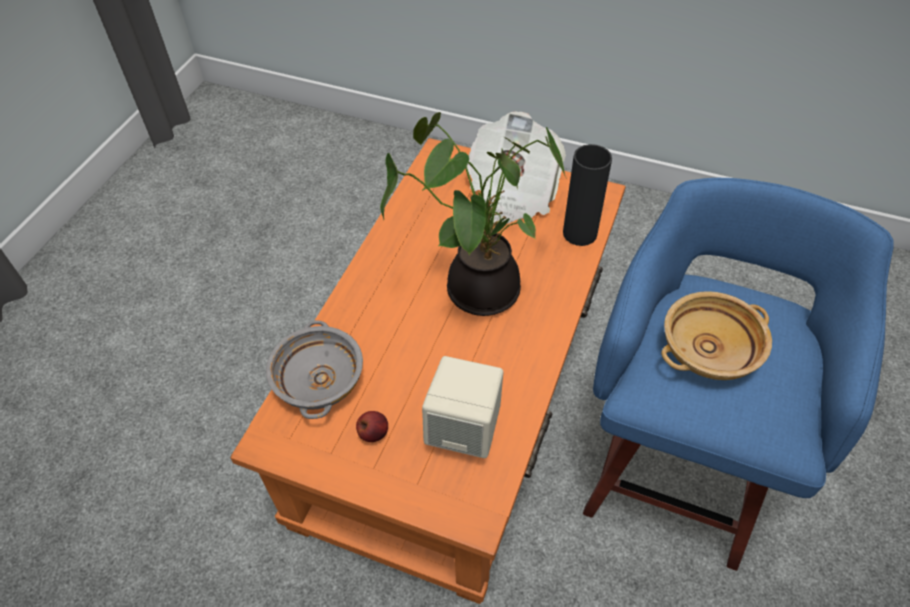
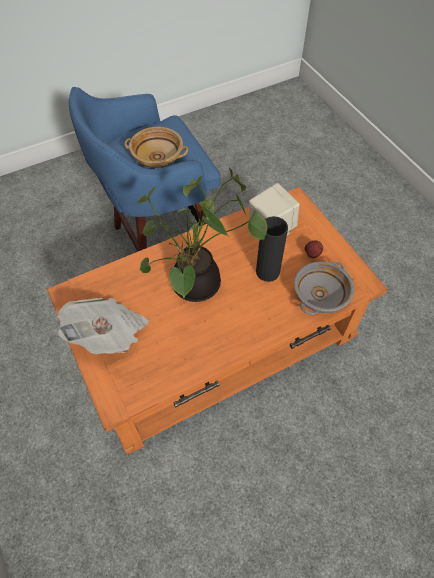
camera: 140 degrees left, 5 degrees up
black vase [563,144,612,246] -> black vase moved to [256,216,288,282]

